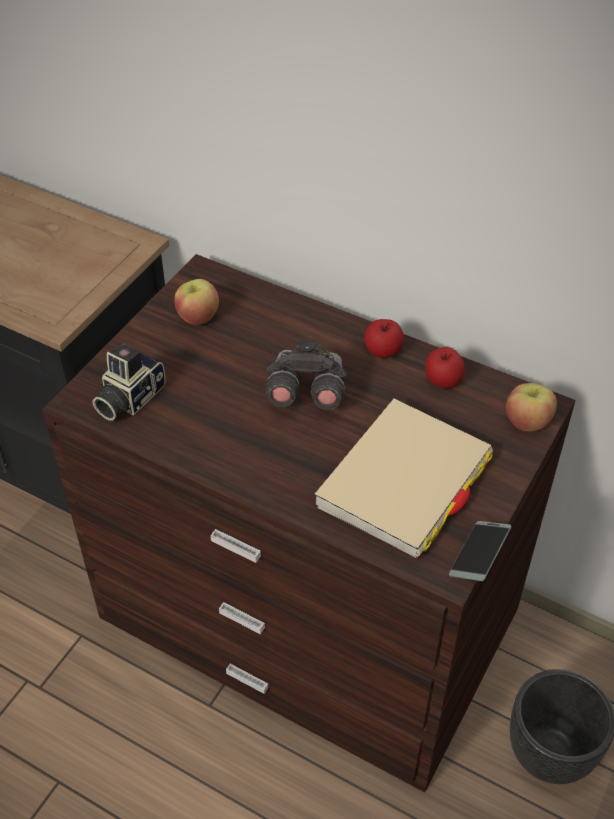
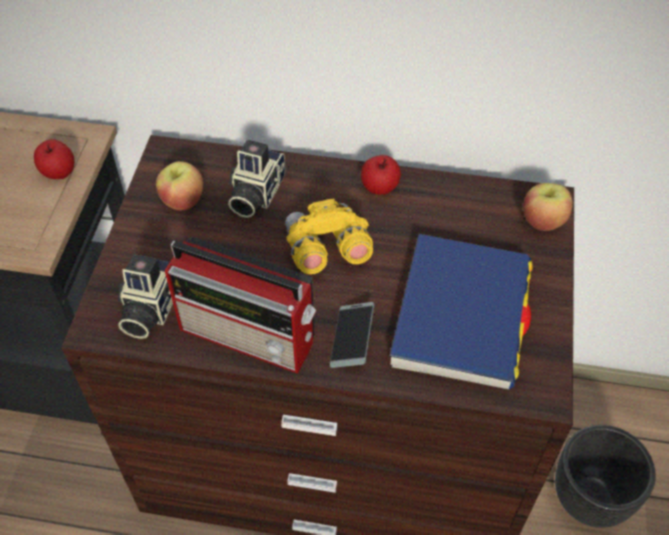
camera: 20 degrees left, 5 degrees up
grey binoculars [265,341,347,410] -> yellow binoculars [285,198,373,274]
beige book [315,399,493,558] -> blue book [390,234,533,390]
apple [425,347,465,388] -> apple moved to [34,139,74,179]
phone [449,521,511,581] -> phone moved to [330,302,374,368]
none -> radio [165,237,316,374]
none -> camera [228,140,285,218]

